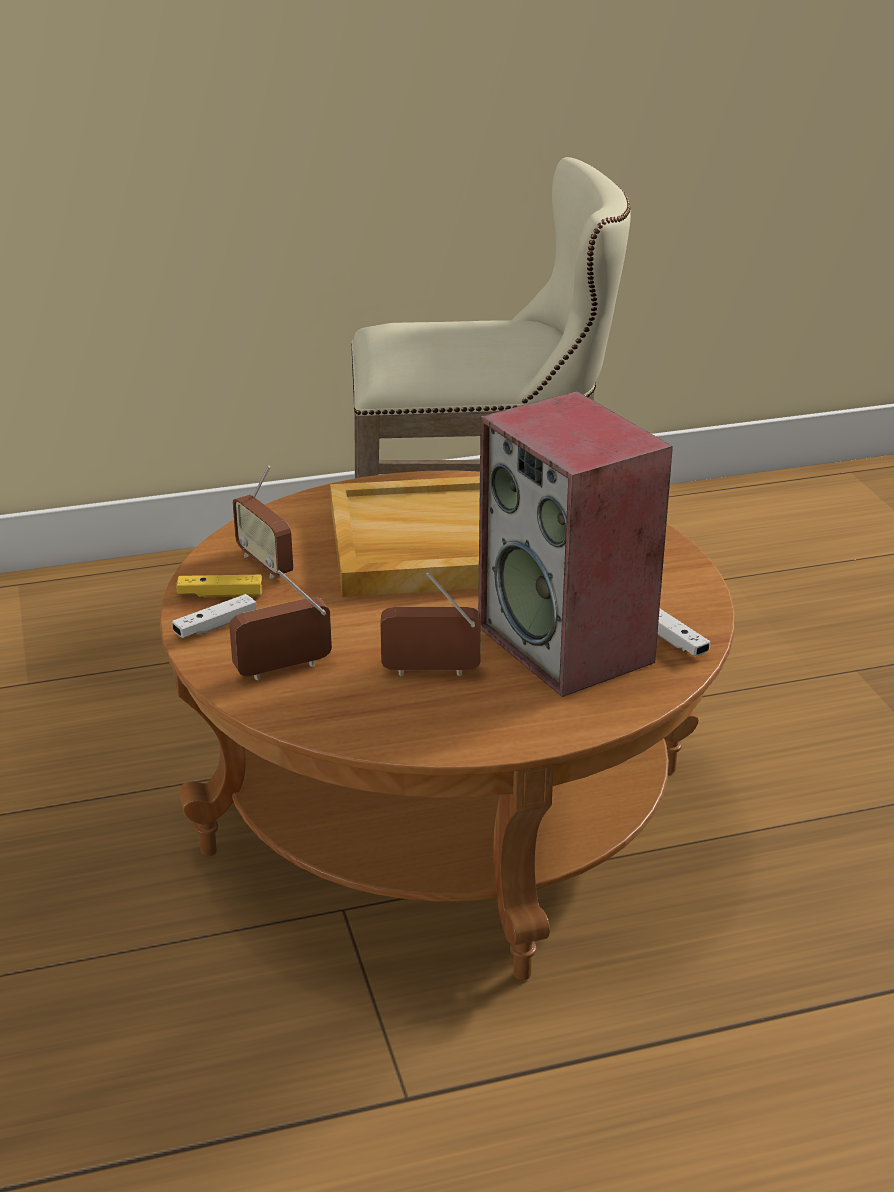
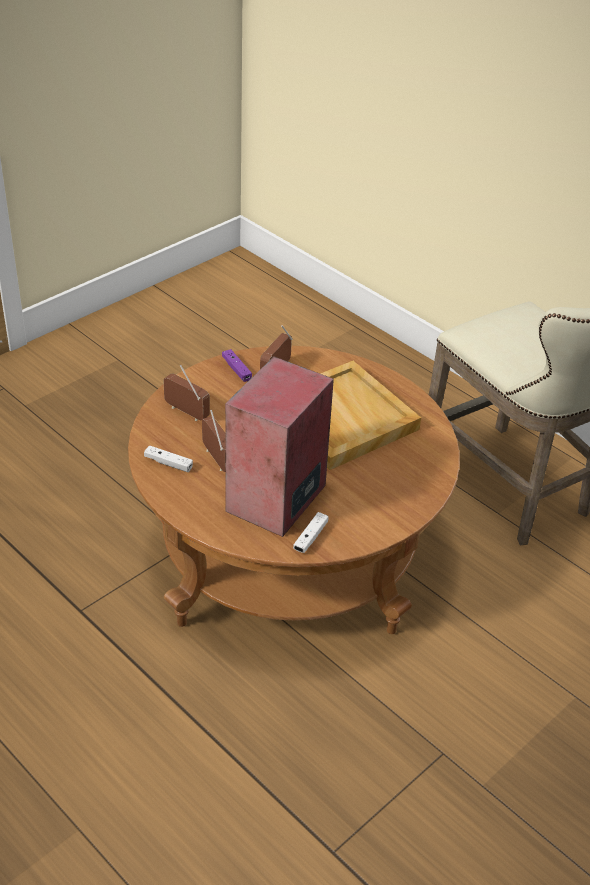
camera: 60 degrees right, 10 degrees up
white game controller [172,594,256,638] -> white game controller moved to [144,445,193,472]
yellow game controller [176,575,262,597] -> purple game controller [222,349,252,382]

